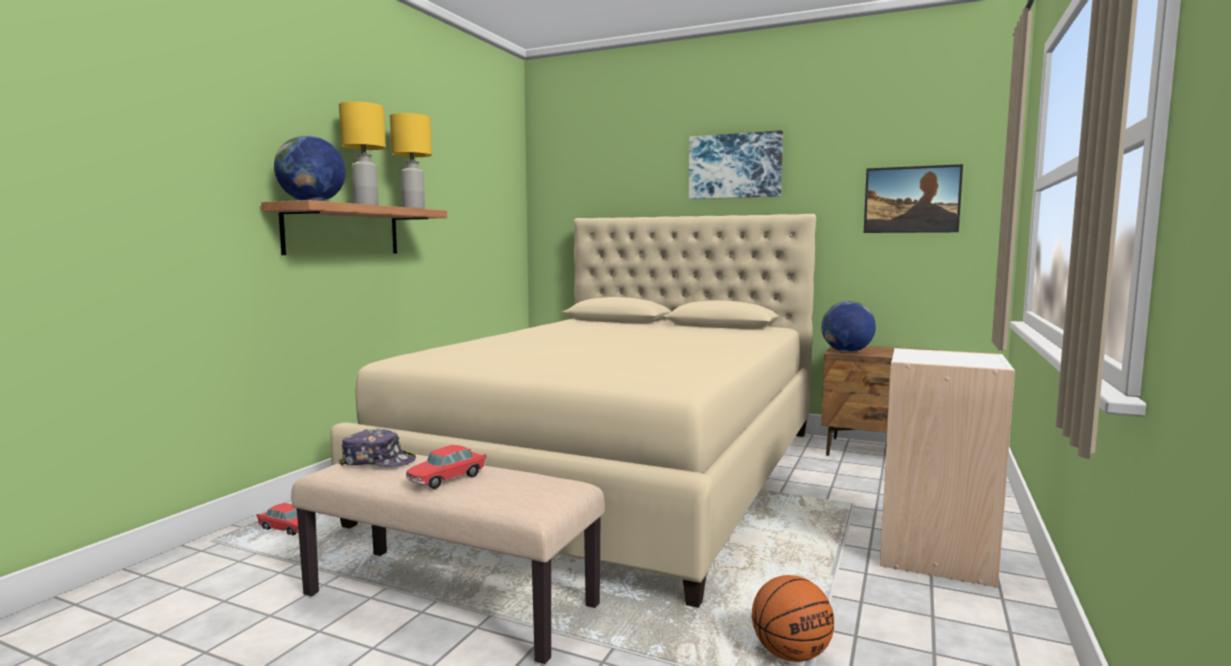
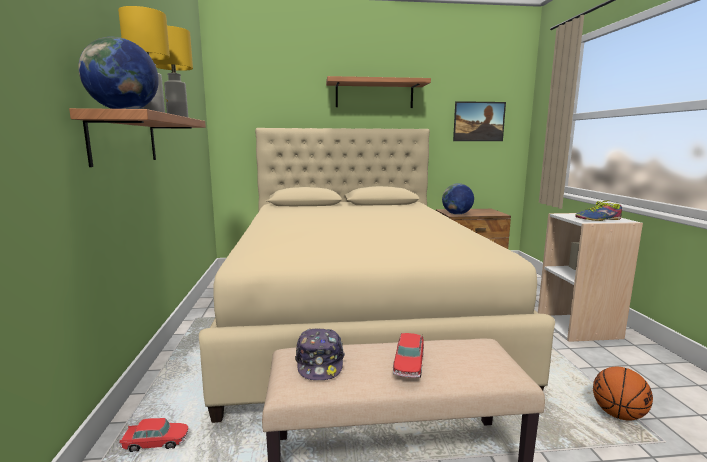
camera: 30 degrees left, 5 degrees up
cap [339,429,416,467] -> cap turned 105 degrees clockwise [295,328,345,380]
picture [689,130,783,199] -> shelf [326,76,431,108]
none -> shoe [575,200,622,221]

